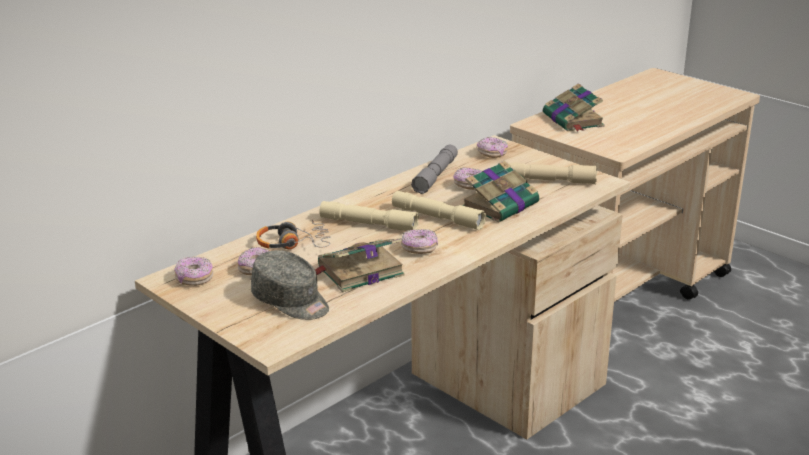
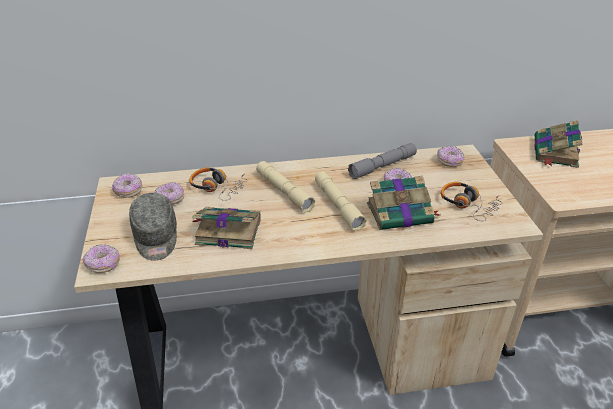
camera: 35 degrees right, 10 degrees up
donut [401,229,438,254] -> donut moved to [83,244,120,273]
beige flashlight [508,162,597,184] -> headphones [441,182,502,221]

